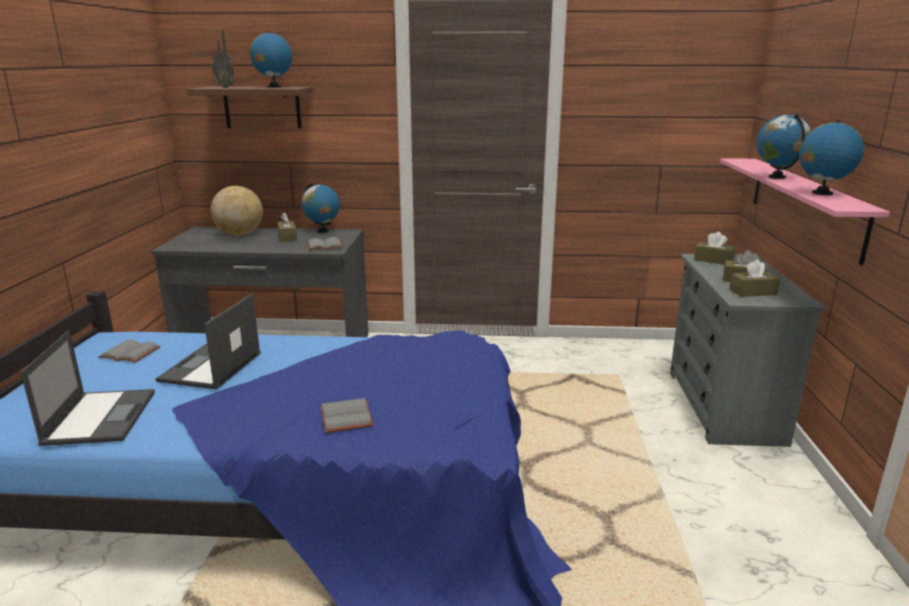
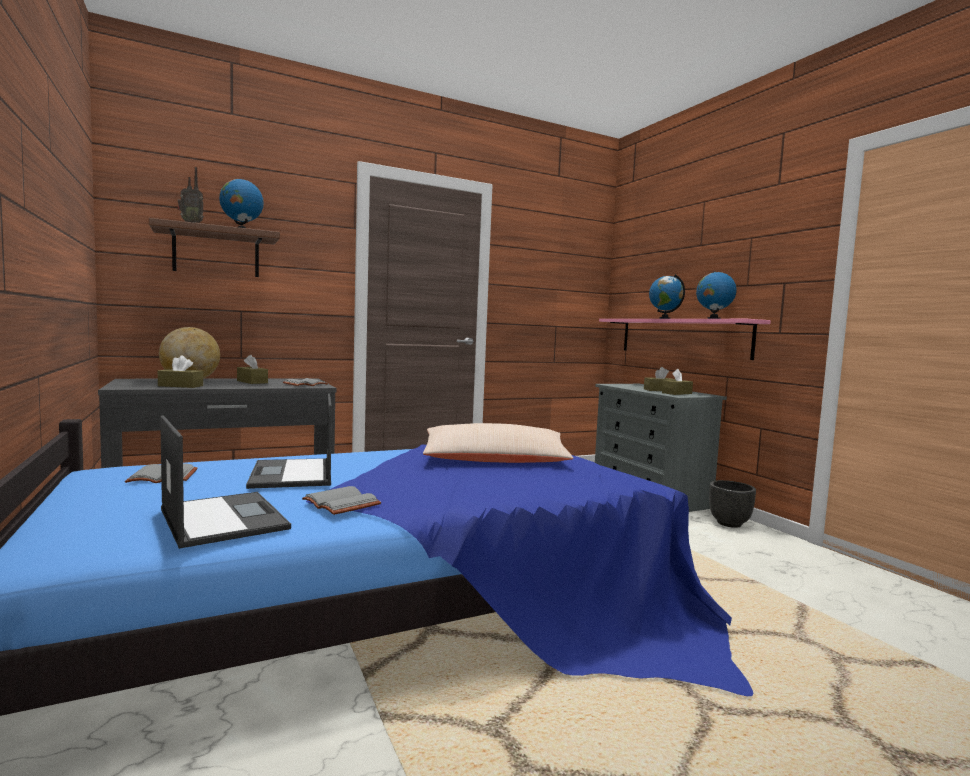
camera: 30 degrees left, 15 degrees down
globe [301,183,340,233] -> none
grey book [321,398,373,433] -> grey book moved to [302,486,381,515]
brown tissue box [694,232,736,265] -> brown tissue box moved to [158,355,203,388]
none -> beige pillow [423,423,573,463]
none -> black planter [709,480,756,528]

